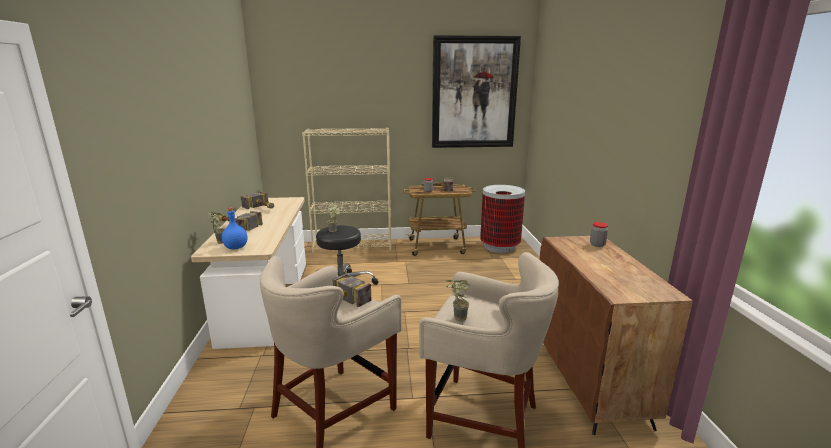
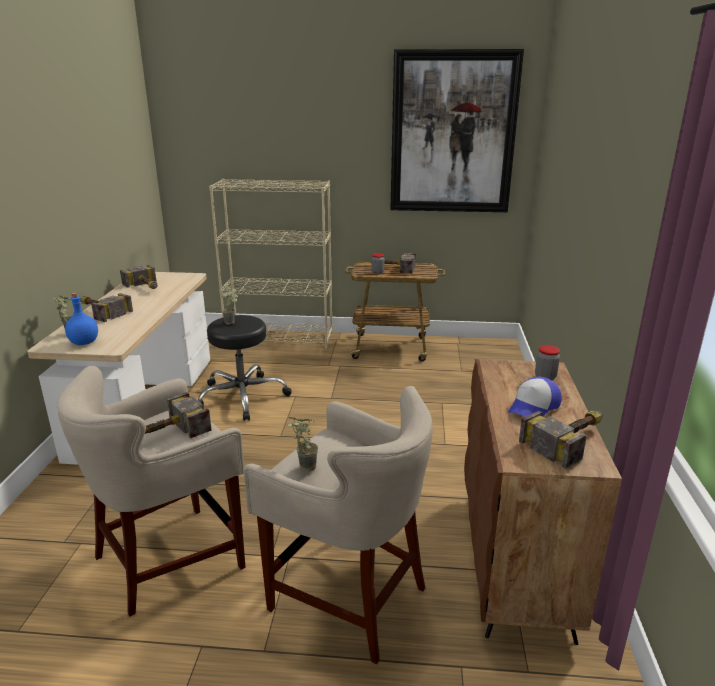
camera: 10 degrees right, 5 degrees up
trash can [480,185,525,253] -> none
none -> cap [508,377,562,417]
none -> hammer [519,411,602,469]

